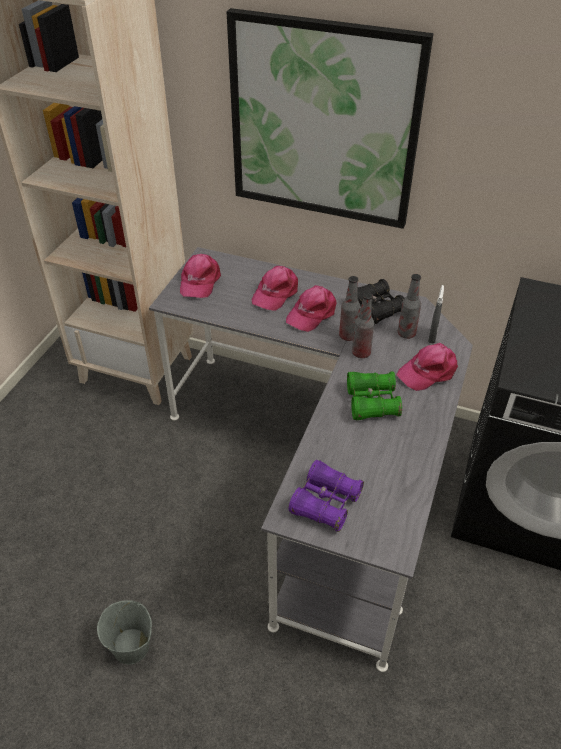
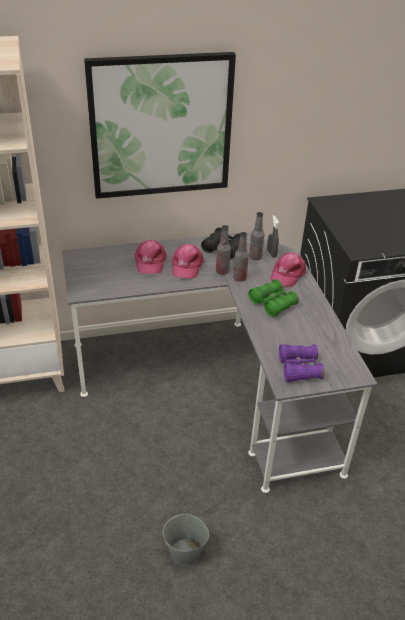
camera: 35 degrees left, 5 degrees down
pink cap [180,254,221,298] -> none

